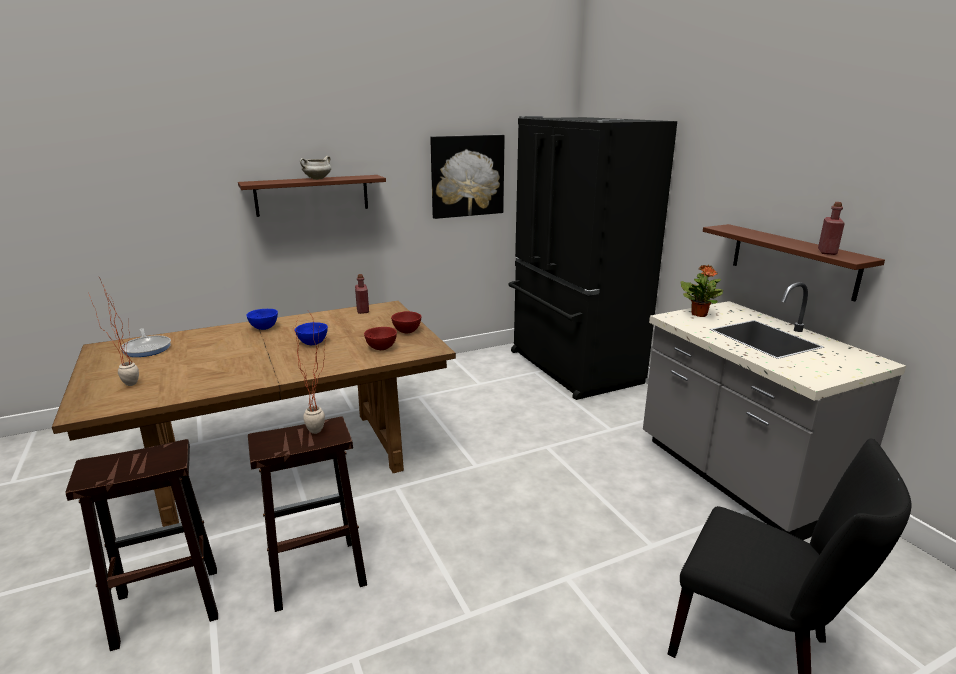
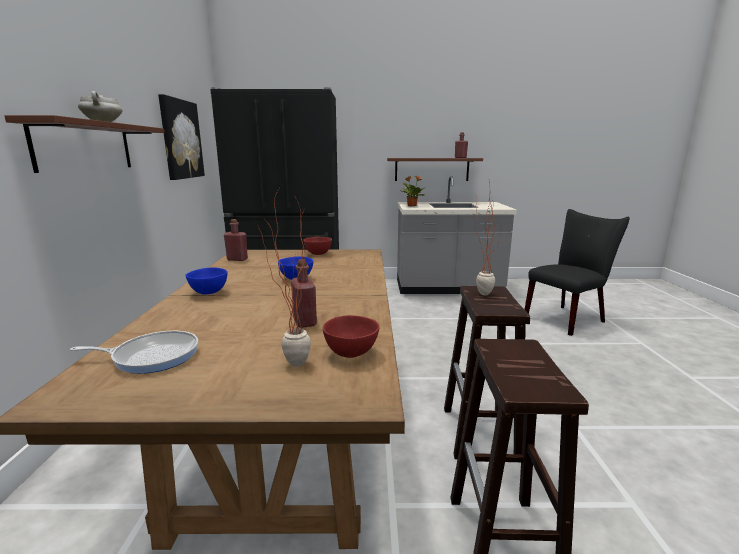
camera: 65 degrees left, 5 degrees down
red bowl [364,327,397,350] -> red bowl moved to [323,315,380,358]
none -> red bottle [291,259,317,328]

